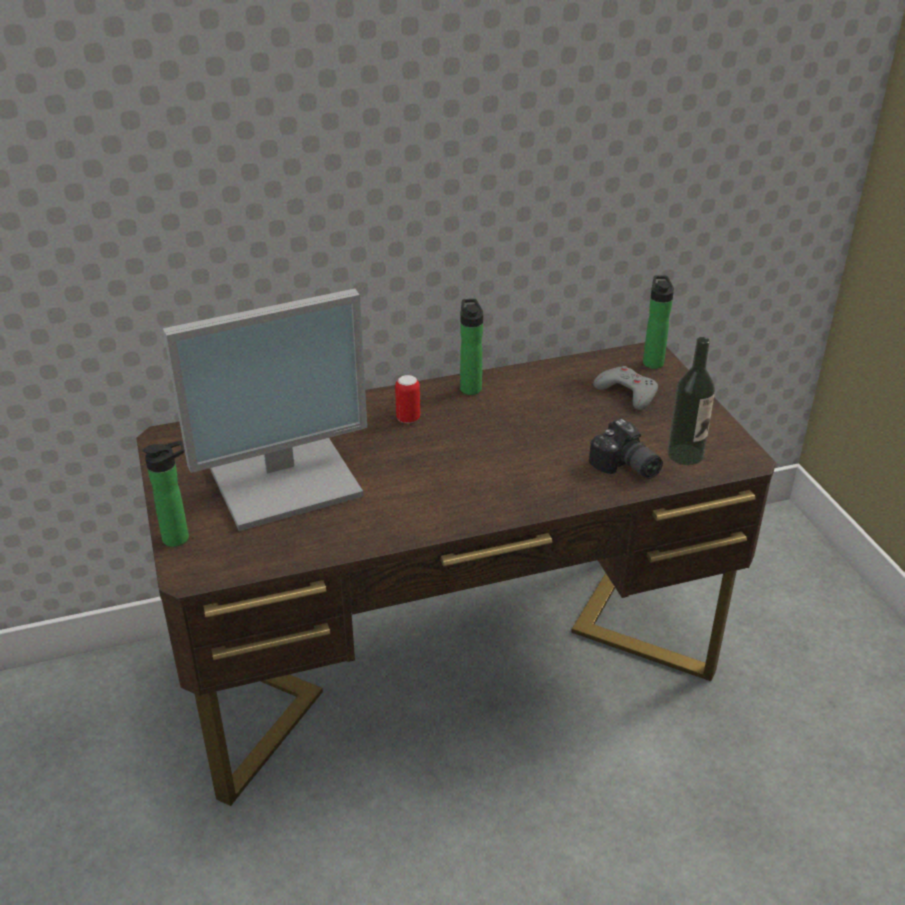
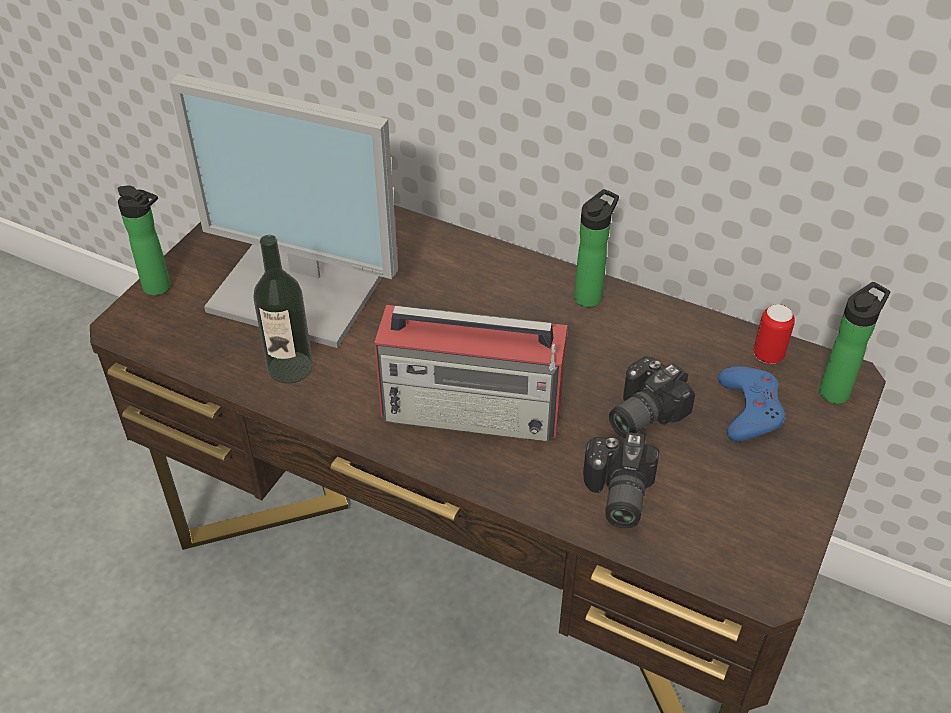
camera: 45 degrees right, 10 degrees up
can [395,375,420,424] -> can moved to [753,304,795,364]
grey game controller [593,366,658,410] -> blue game controller [718,366,785,442]
bottle [667,337,715,465] -> bottle moved to [254,235,313,384]
none -> radio [374,305,567,442]
none -> camera [609,356,695,438]

